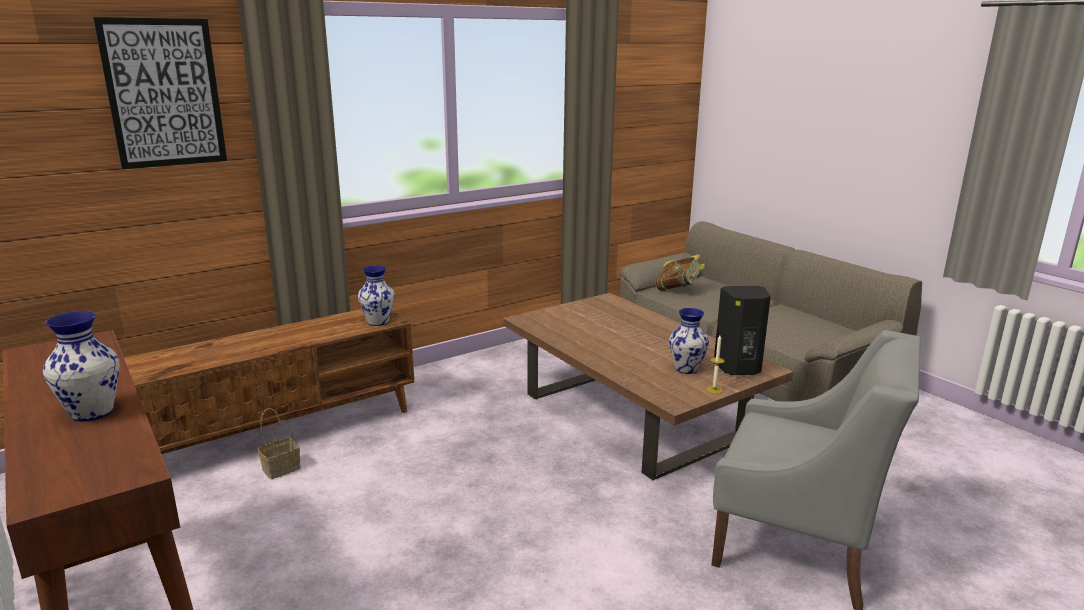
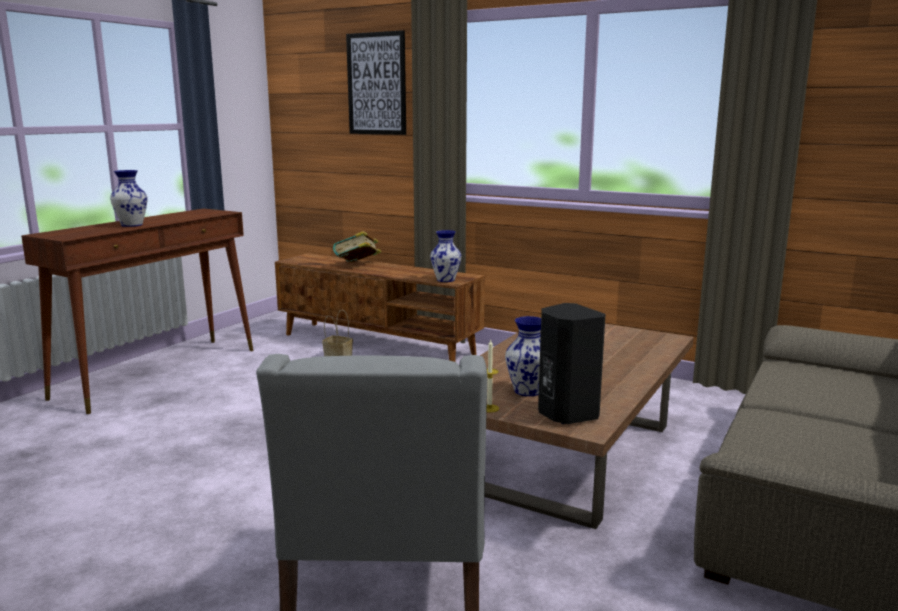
camera: 65 degrees right, 5 degrees down
book [655,254,705,291] -> book moved to [333,231,381,263]

